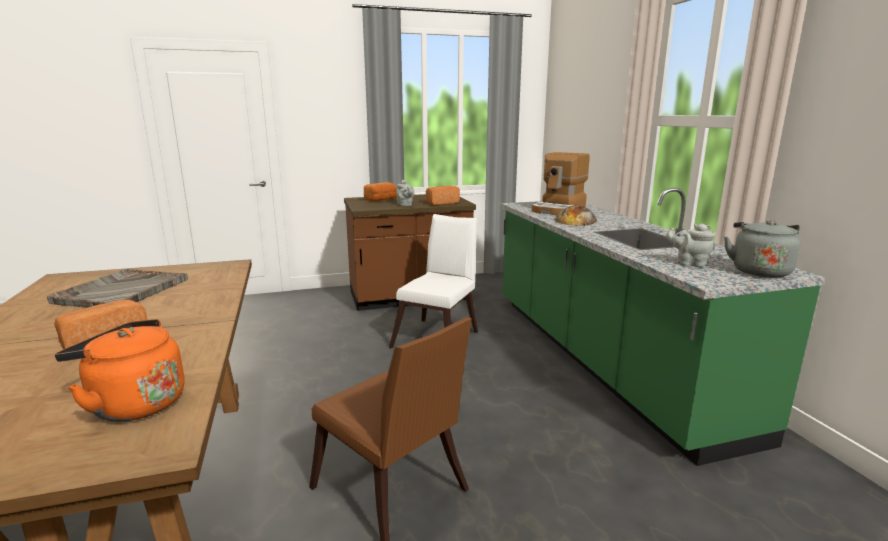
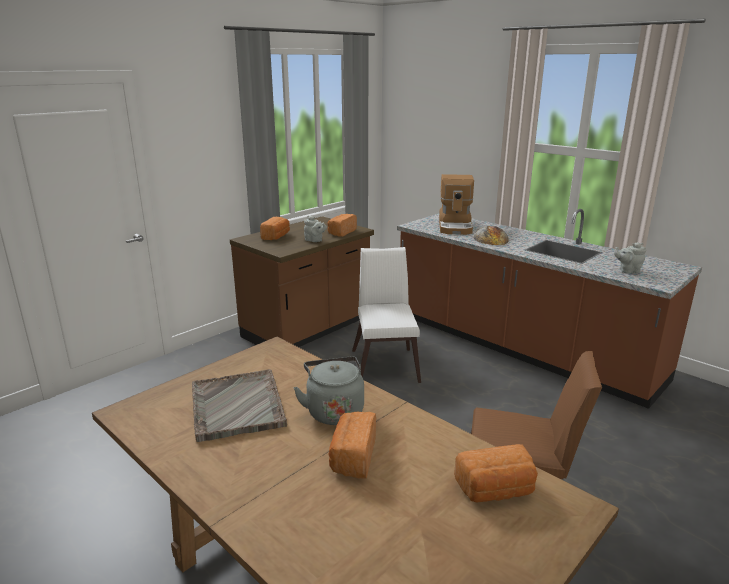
camera: 30 degrees left, 5 degrees up
orange kettle [55,319,185,422] -> bread [454,444,538,503]
green counter [501,188,825,466] -> brown counter [397,209,702,409]
grey kettle [724,220,801,278] -> grey kettle moved to [294,357,364,425]

